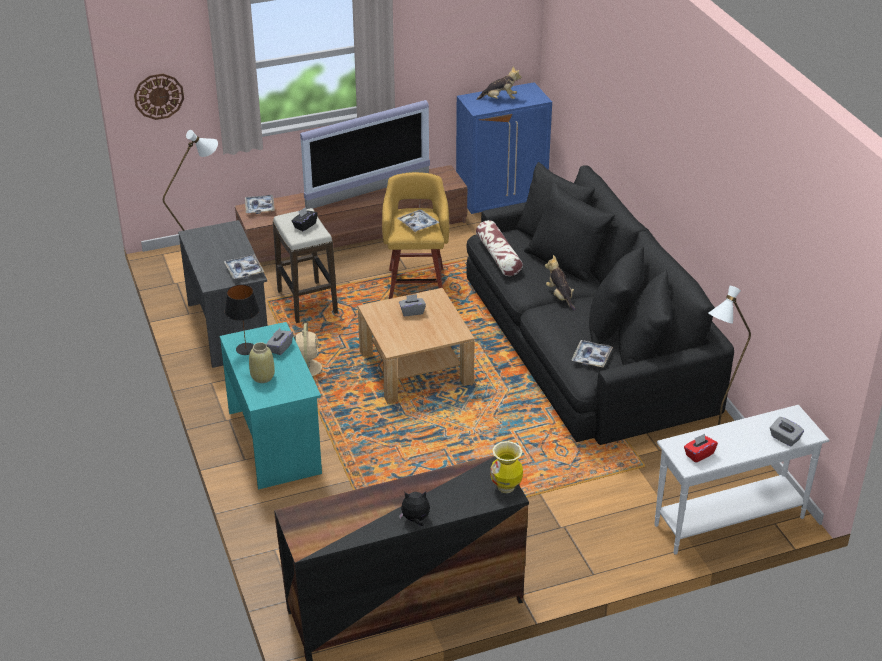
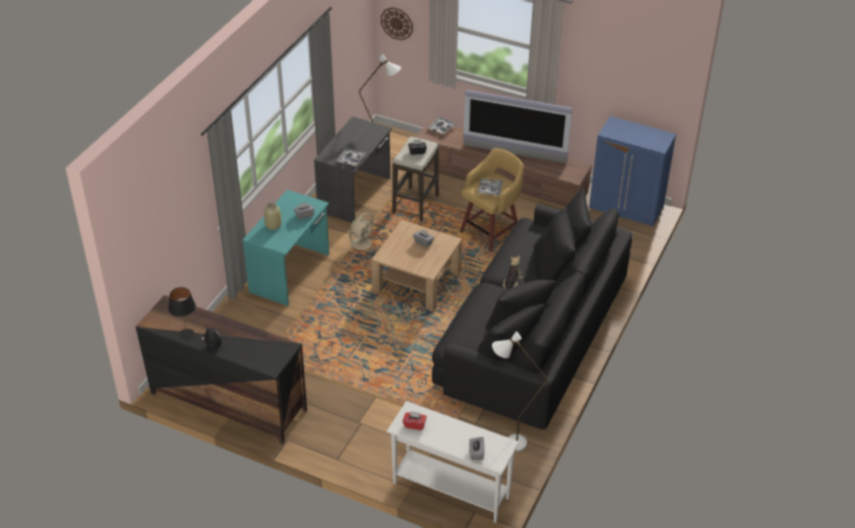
camera: 45 degrees right, 5 degrees up
black table lamp [225,284,259,355] -> black table lamp moved to [168,287,196,340]
plush toy [476,66,522,100] -> none
pillow [476,220,523,276] -> none
vase [490,441,523,493] -> none
tray [572,340,613,368] -> none

